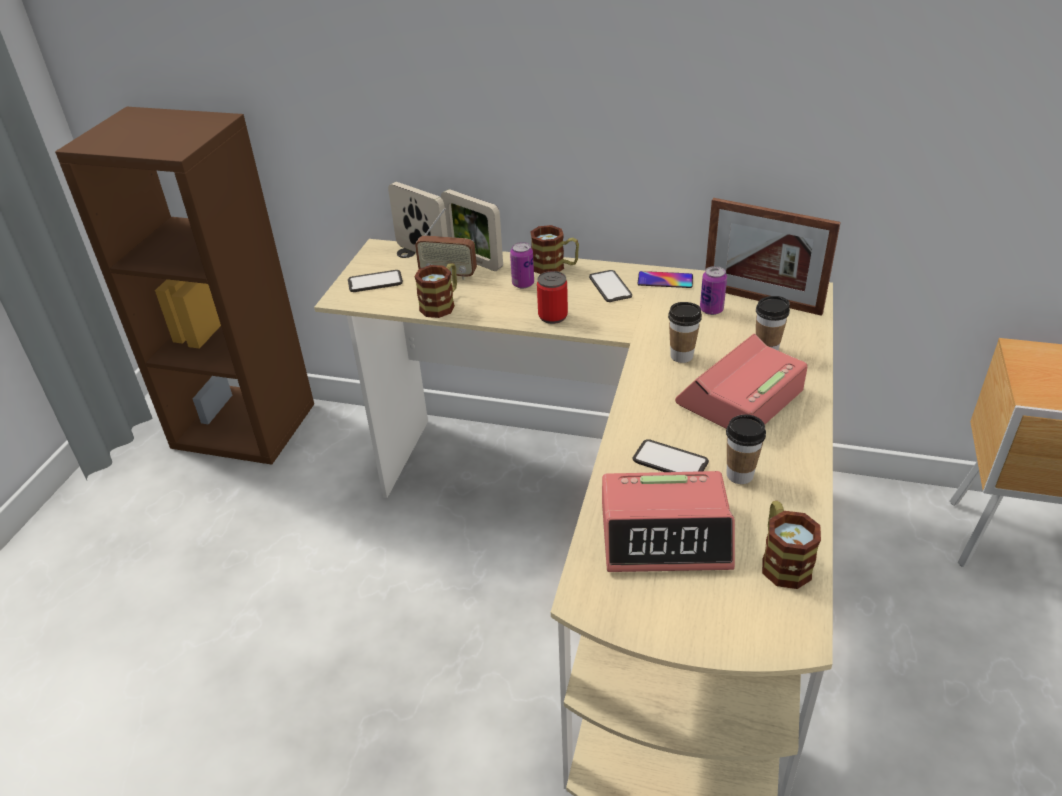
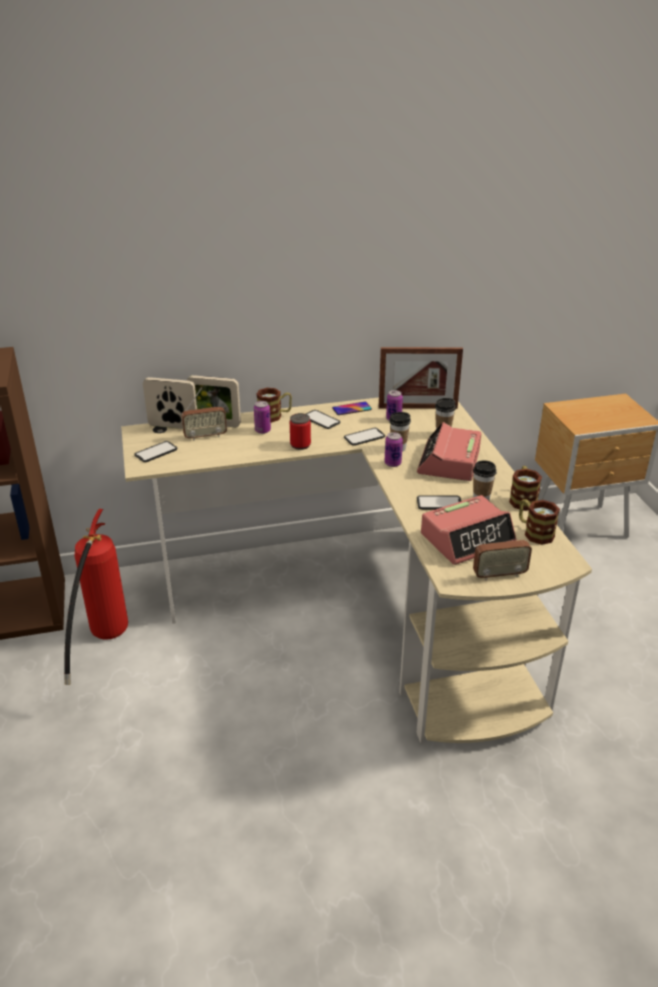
camera: 30 degrees left, 5 degrees down
mug [414,263,457,318] -> mug moved to [509,466,542,511]
none -> fire extinguisher [64,509,128,685]
none -> phone [344,428,385,446]
none -> can [384,432,403,467]
none -> radio [473,517,532,581]

